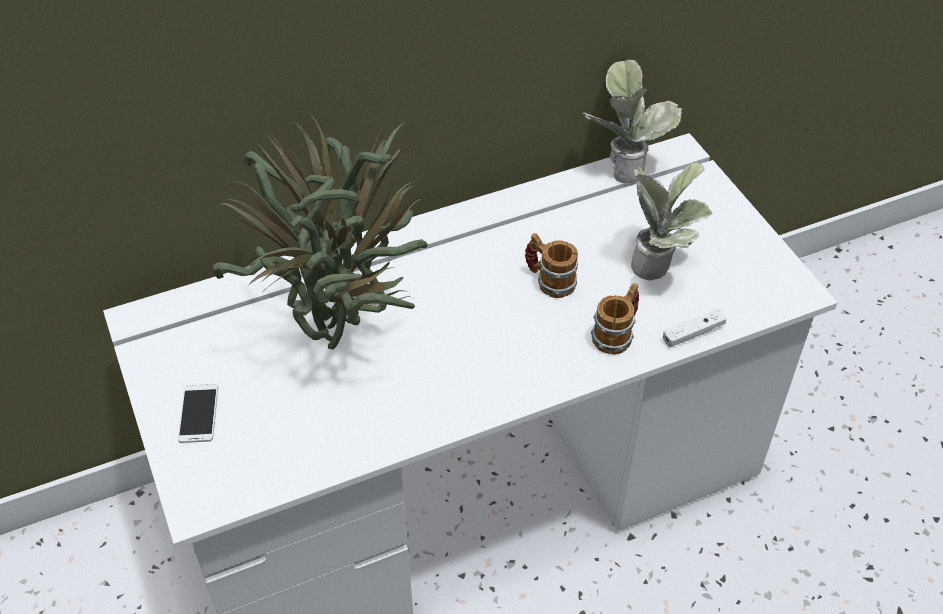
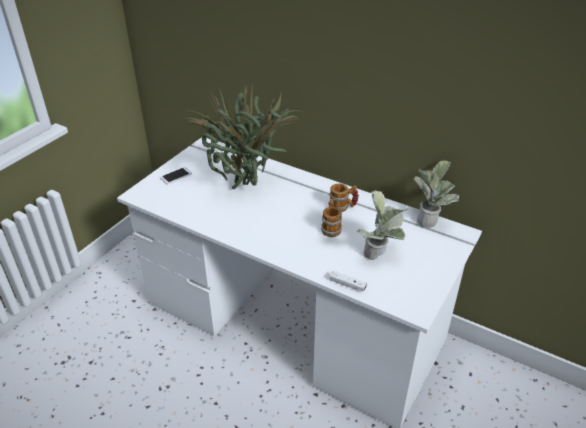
camera: 55 degrees right, 10 degrees down
mug [591,283,639,355] -> mug moved to [328,184,359,212]

